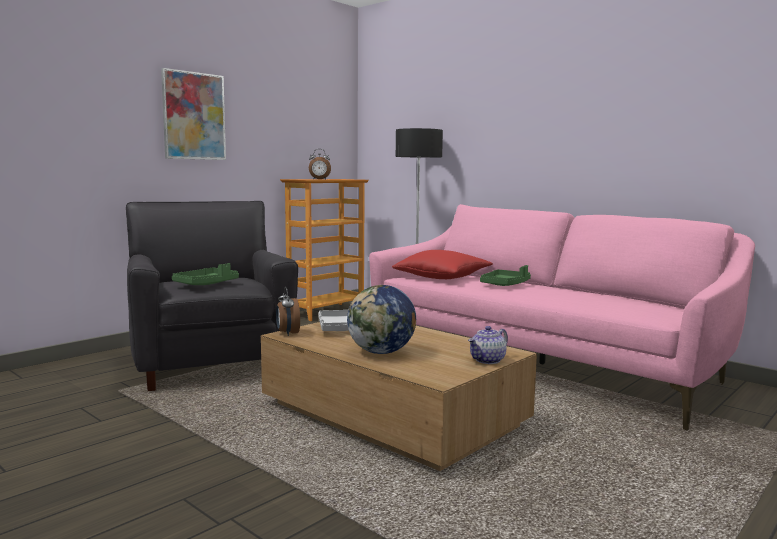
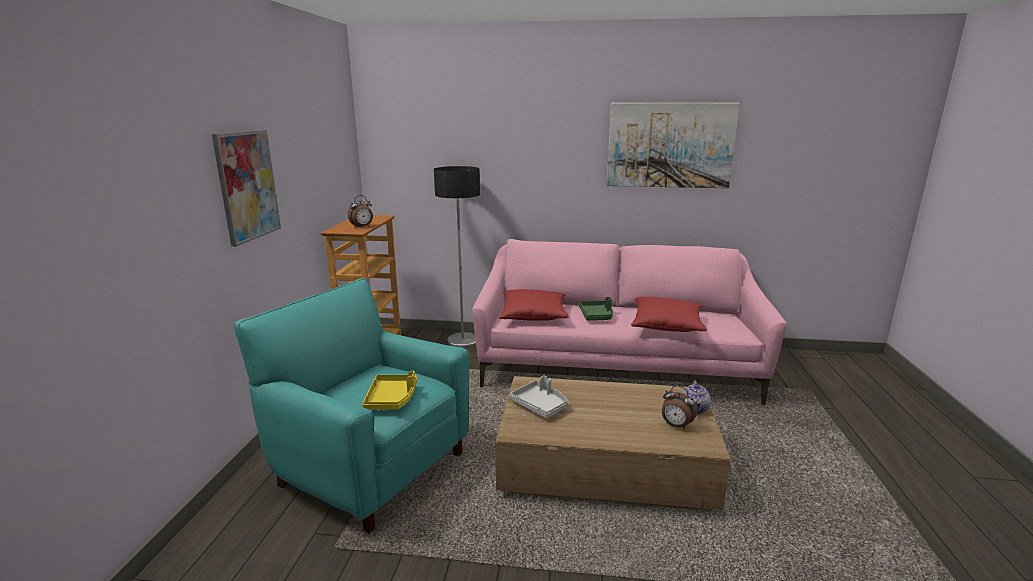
camera: 35 degrees left, 10 degrees up
black armchair [126,201,298,391] -> turquoise armchair [234,278,469,534]
green tray [172,263,239,285] -> yellow tray [362,371,417,410]
alarm clock [276,287,300,336] -> alarm clock moved to [662,386,697,429]
globe [347,285,416,354] -> none
none -> picture [607,103,740,188]
none -> red pillow [631,297,707,332]

